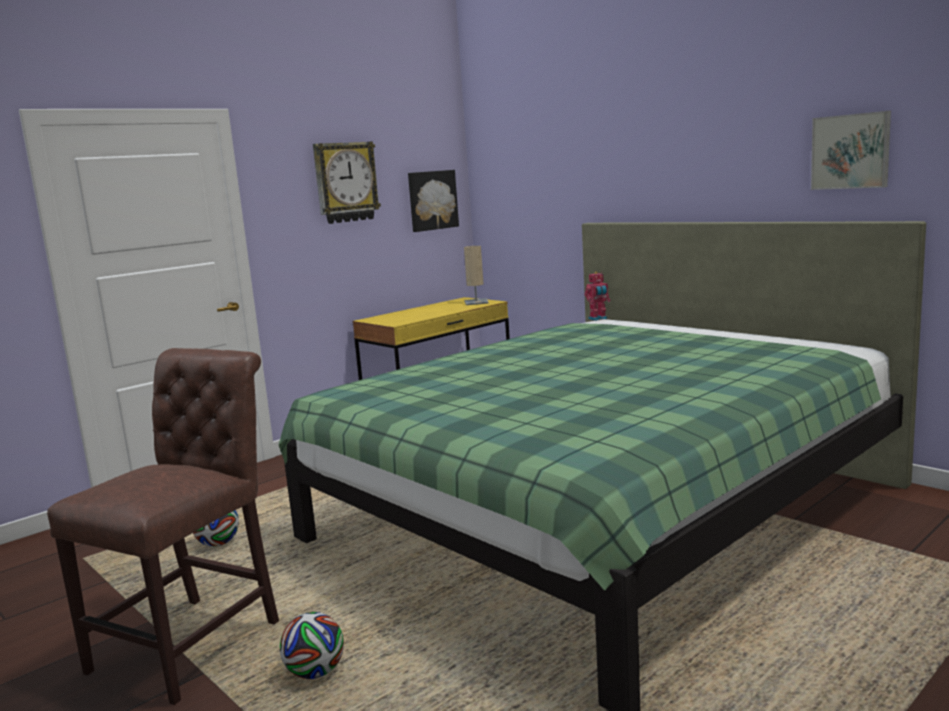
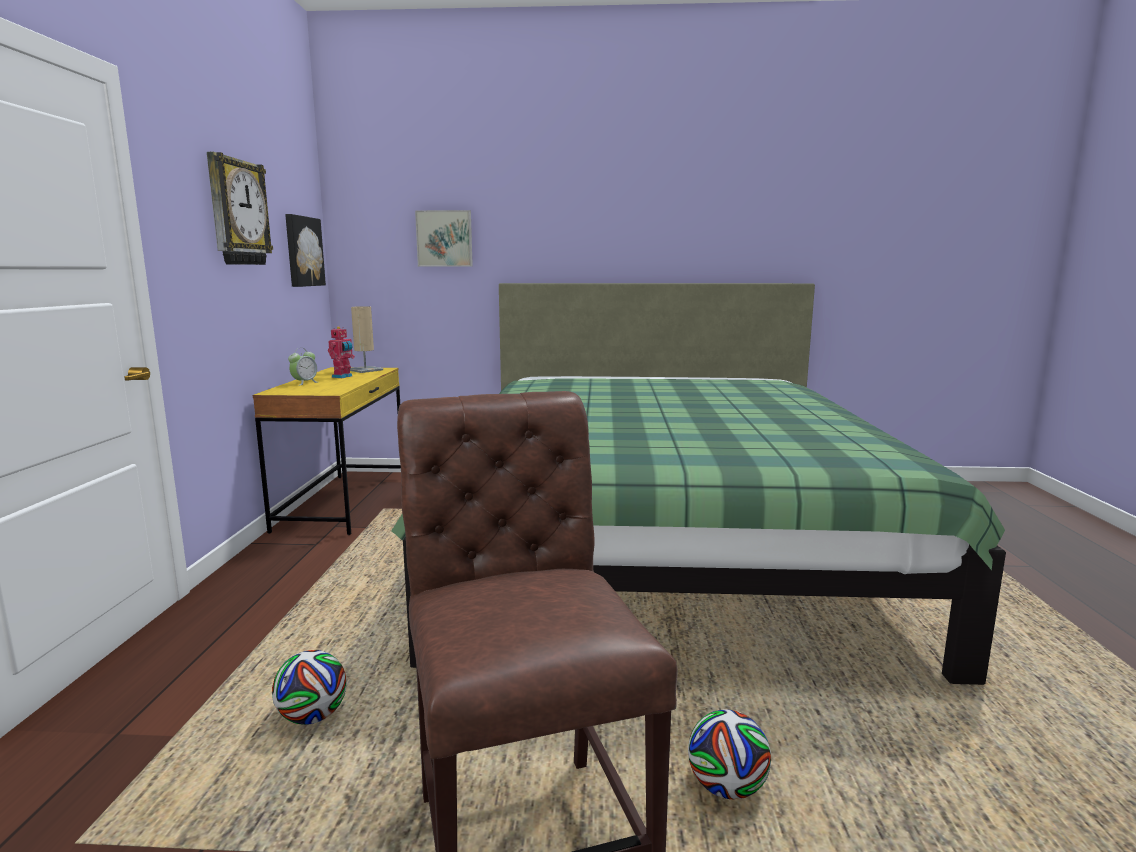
camera: 45 degrees left, 0 degrees up
toy robot [584,272,610,321] -> toy robot moved to [328,327,355,378]
picture [811,111,891,190] -> picture moved to [415,210,473,267]
none -> alarm clock [288,348,318,386]

